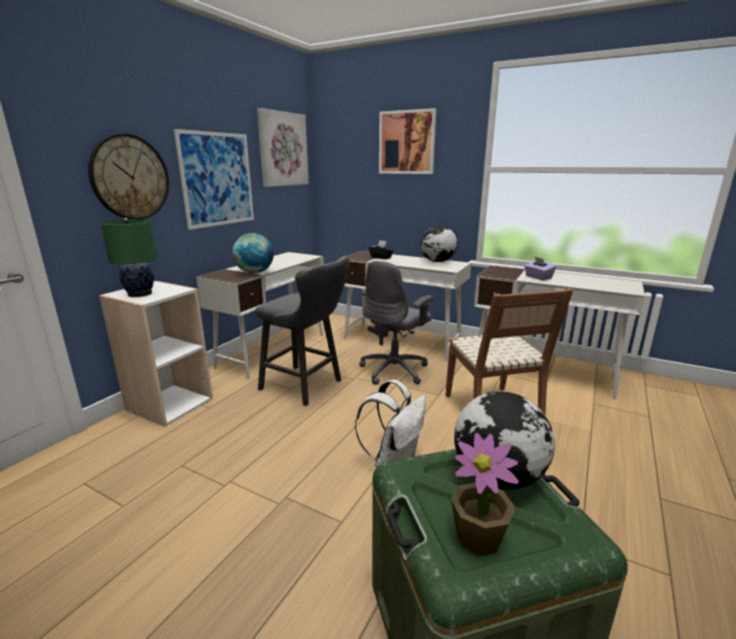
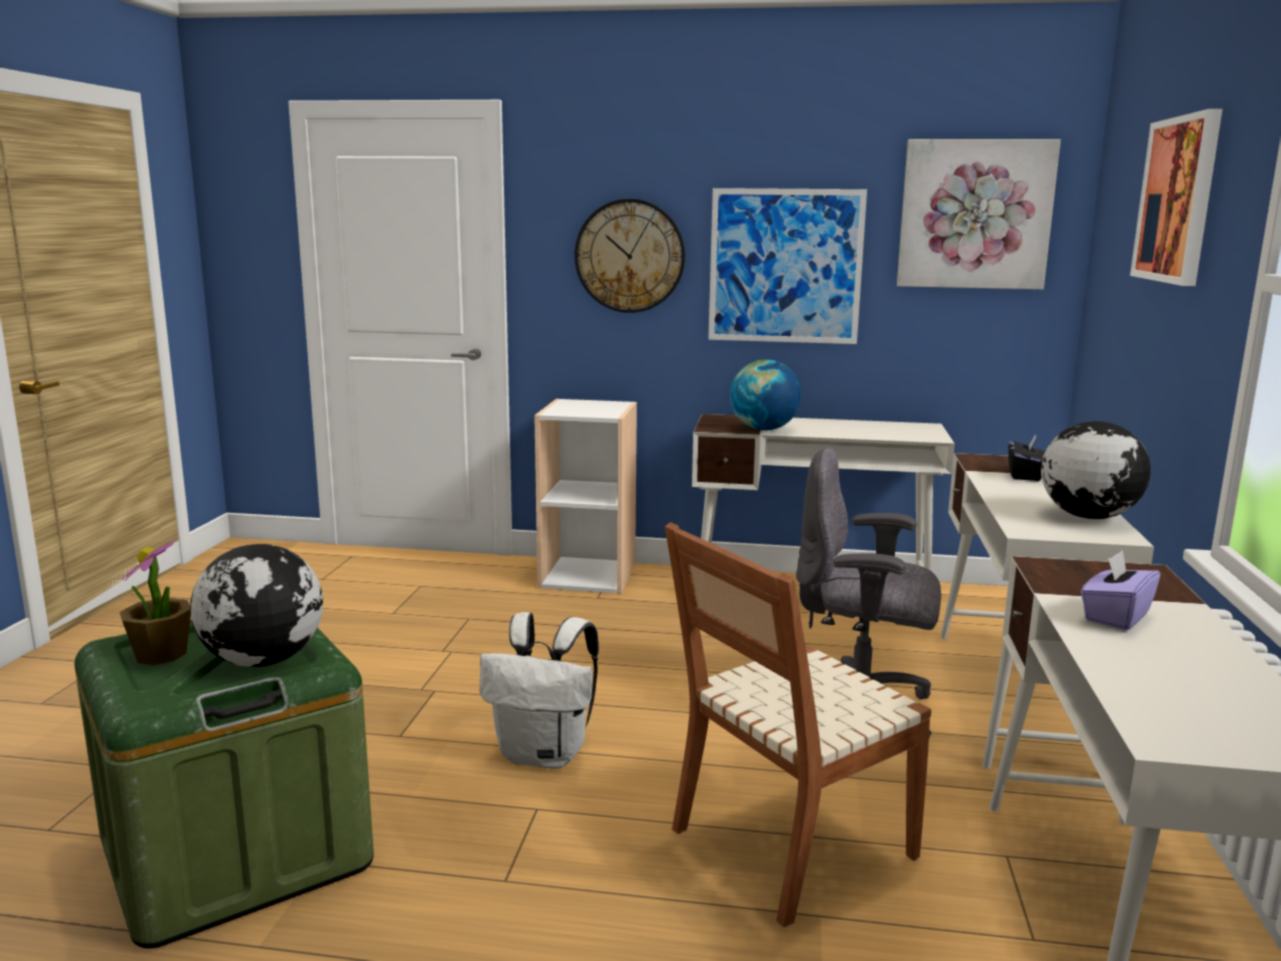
camera: 70 degrees right, 5 degrees down
green table lamp [101,218,157,297] -> none
grey stool [255,256,349,406] -> none

